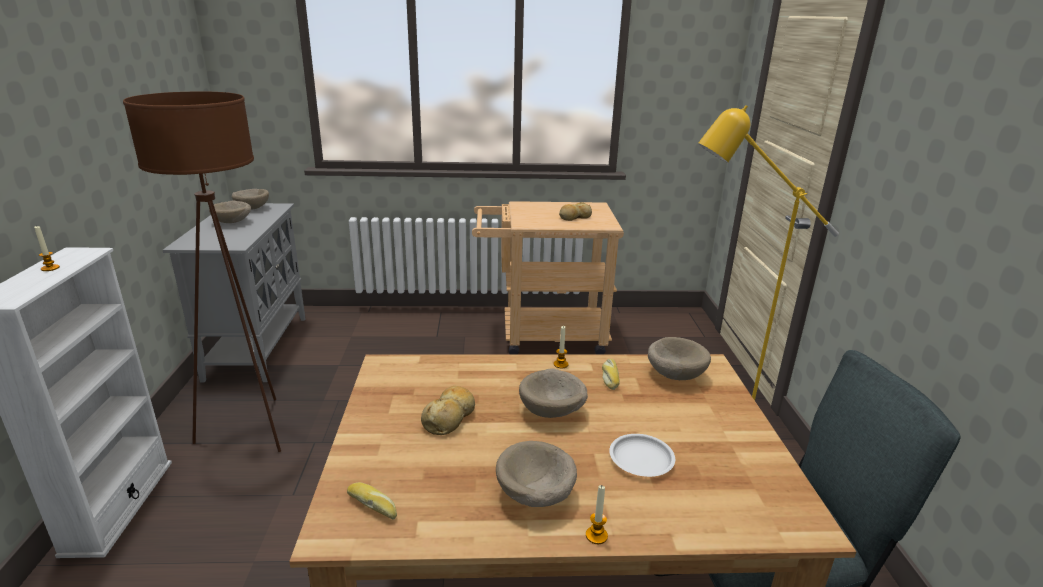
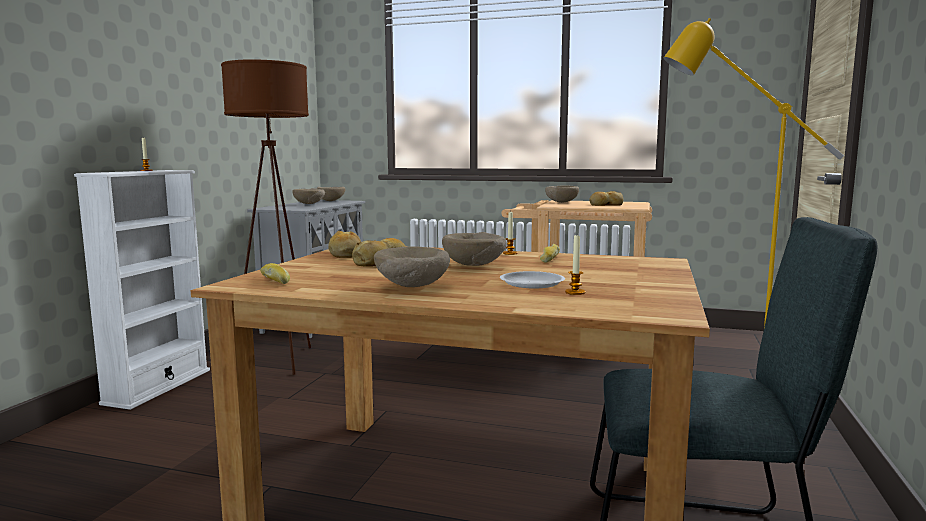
camera: 20 degrees right, 15 degrees down
candle [586,485,608,544] -> candle moved to [565,235,585,295]
beige bowl [648,337,711,380] -> beige bowl moved to [545,186,579,203]
none -> bread [328,231,361,258]

